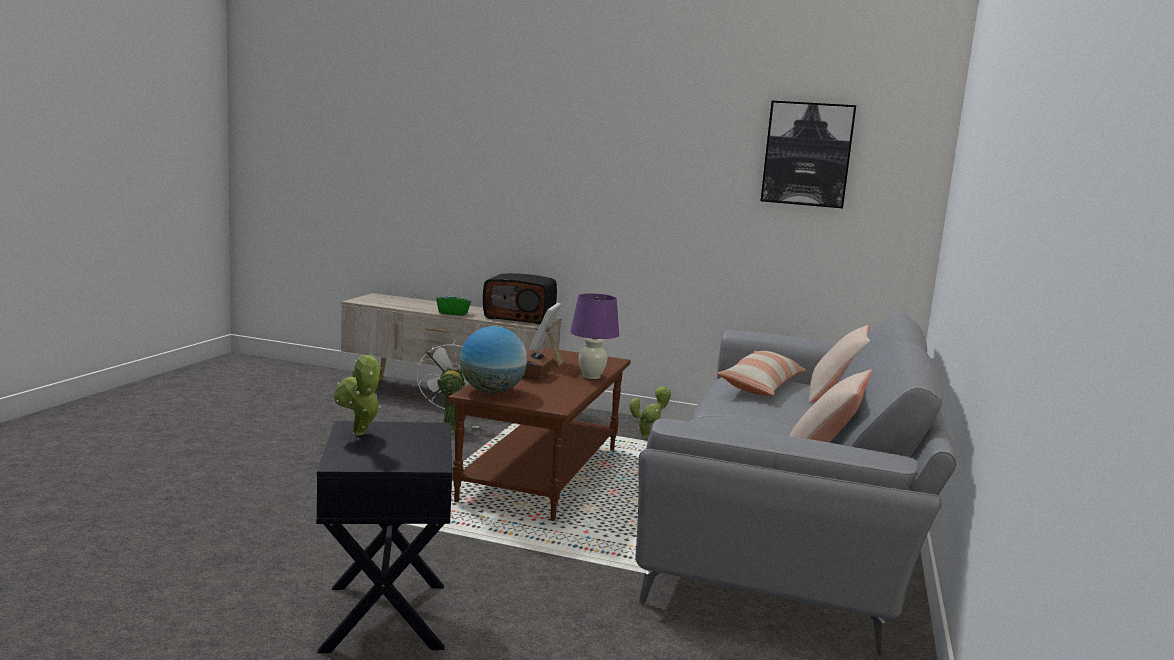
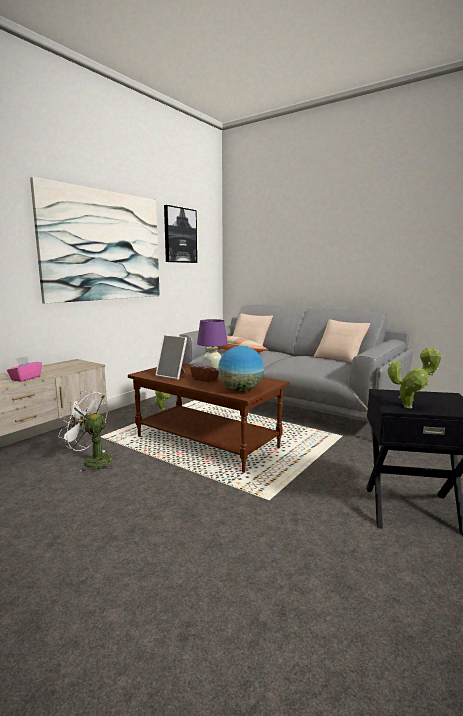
camera: 70 degrees left, 0 degrees up
green tissue box [436,288,471,316] -> pink tissue box [7,356,42,382]
radio [483,273,557,324] -> none
none -> picture [30,177,160,304]

